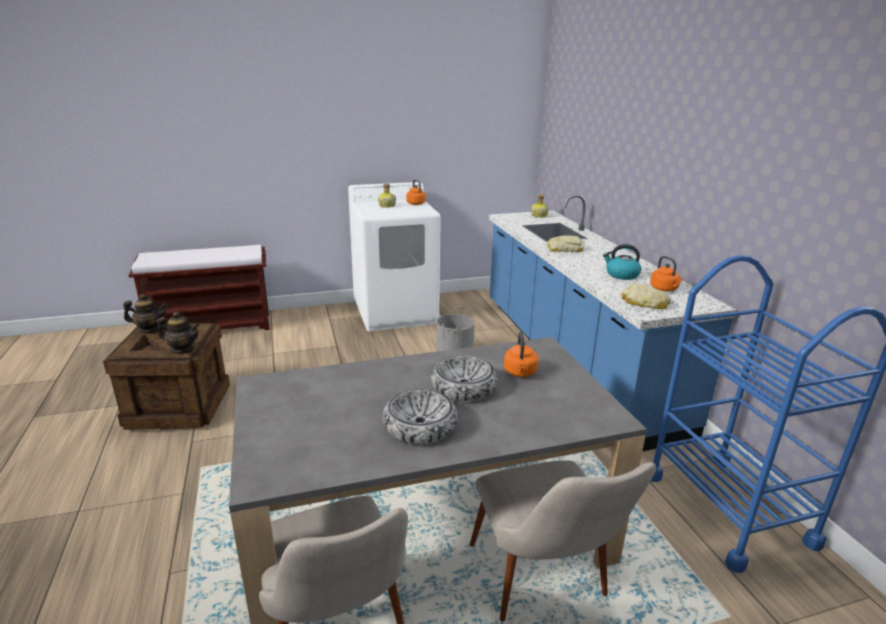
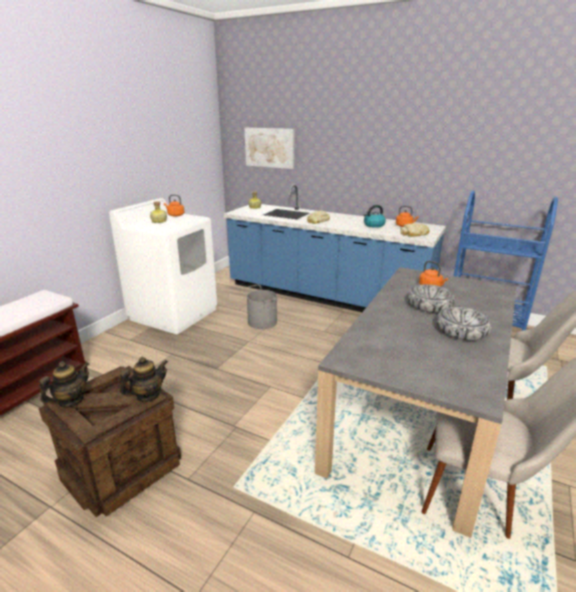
camera: 45 degrees left, 0 degrees up
none -> picture [245,128,294,169]

